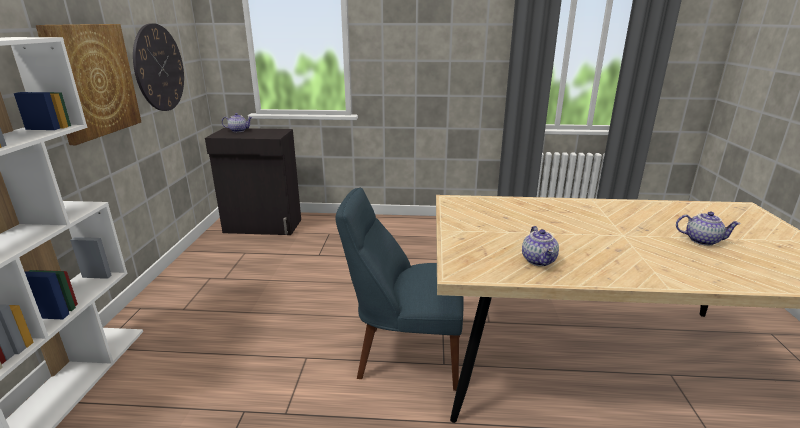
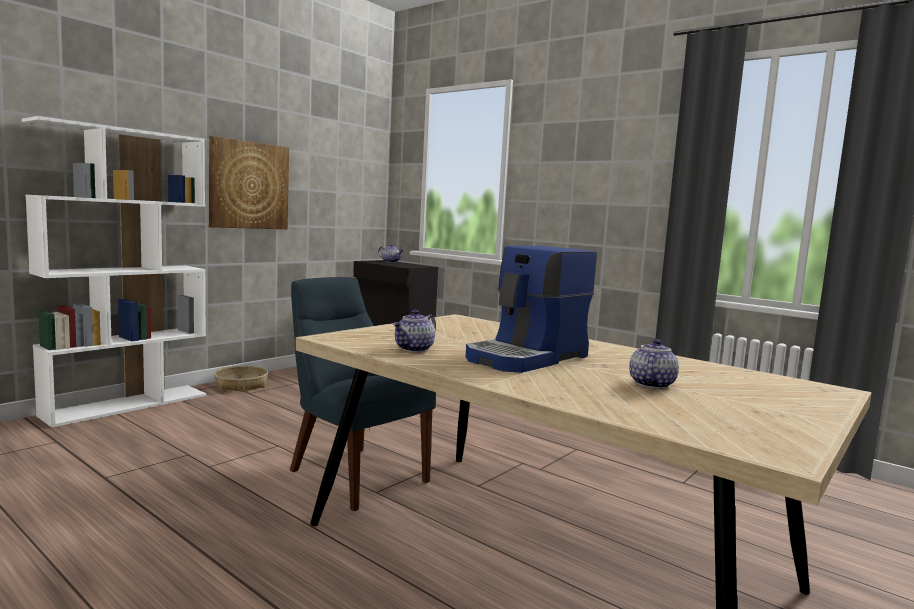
camera: 35 degrees right, 15 degrees down
wall clock [133,23,184,111] -> none
teapot [676,212,741,246] -> teapot turned 120 degrees counterclockwise [629,339,679,389]
none -> basket [214,366,268,392]
none -> coffee machine [465,246,597,373]

